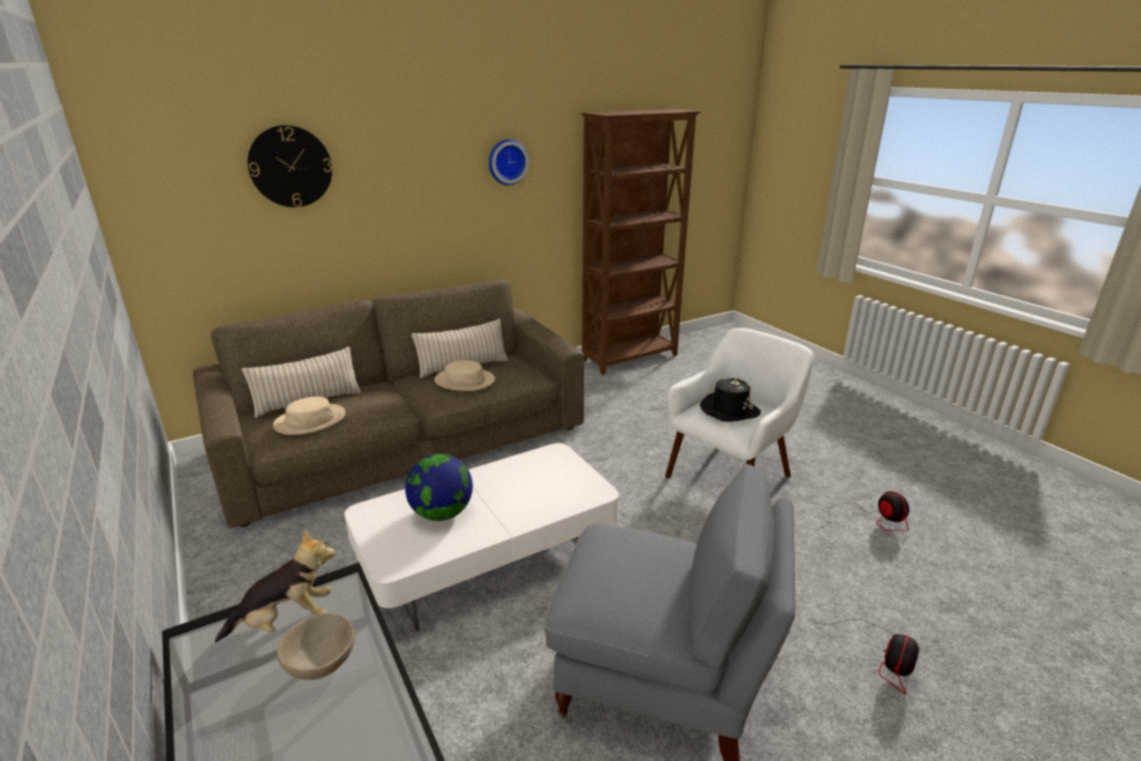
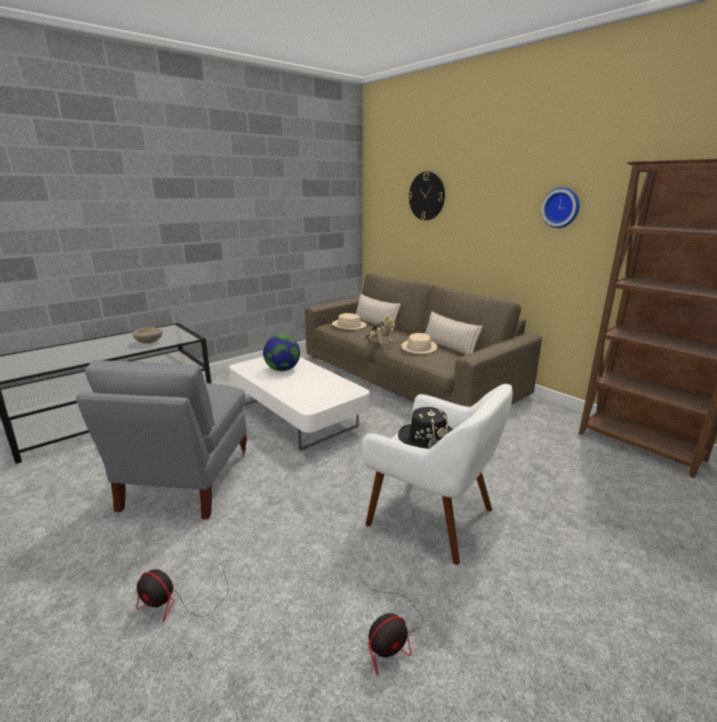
camera: 80 degrees right, 5 degrees down
plush toy [215,530,335,643] -> plush toy moved to [366,315,396,344]

